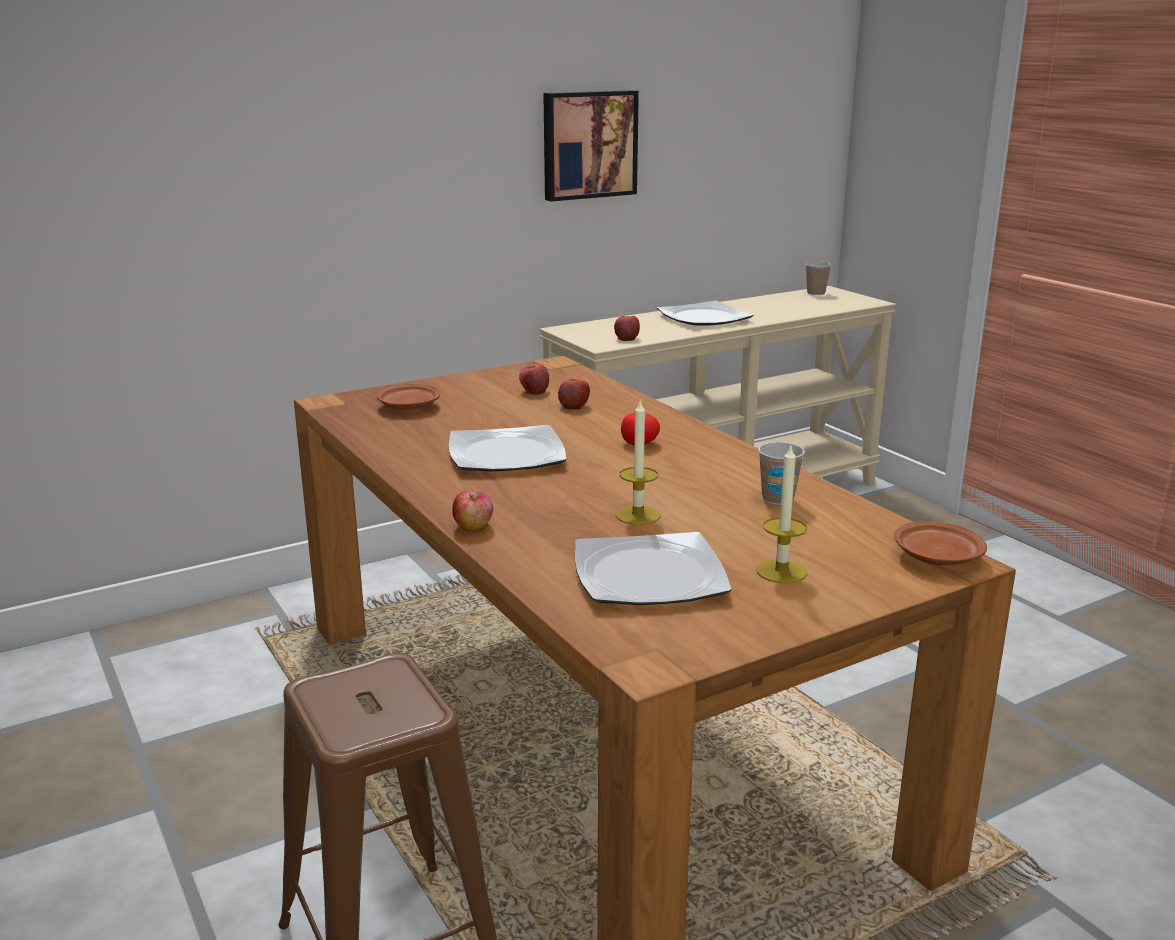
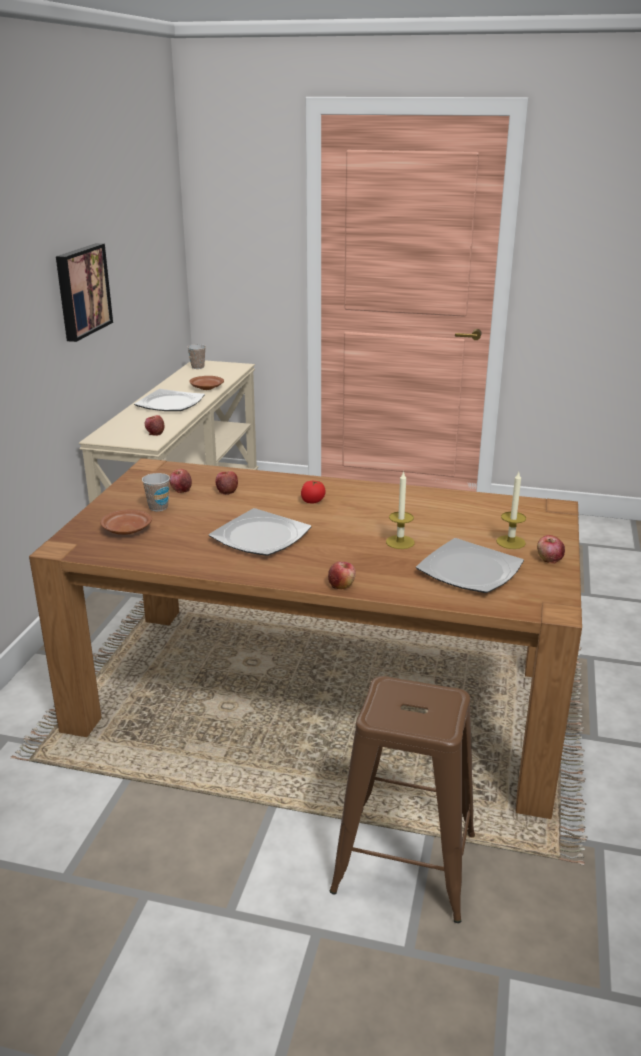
camera: 45 degrees left, 5 degrees up
cup [758,442,805,505] -> cup moved to [142,473,170,511]
brown plate [894,521,987,565] -> brown plate moved to [189,376,224,390]
none -> apple [537,535,565,564]

